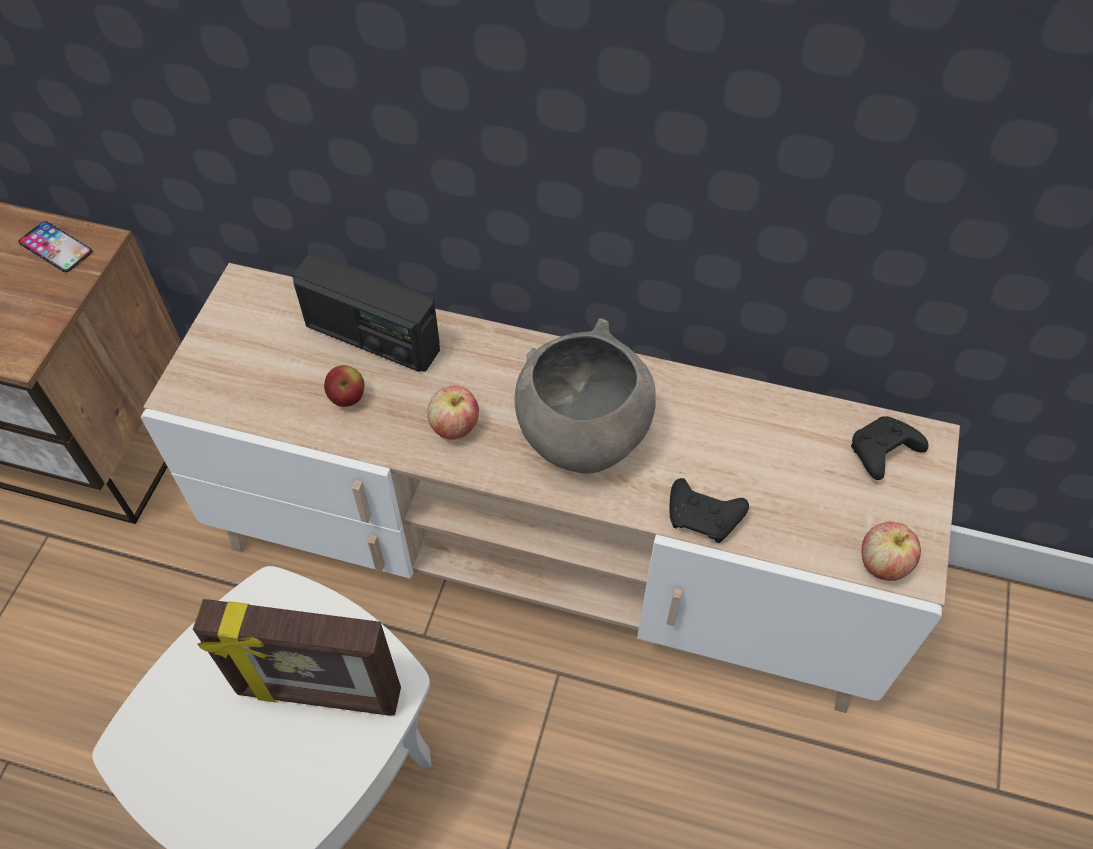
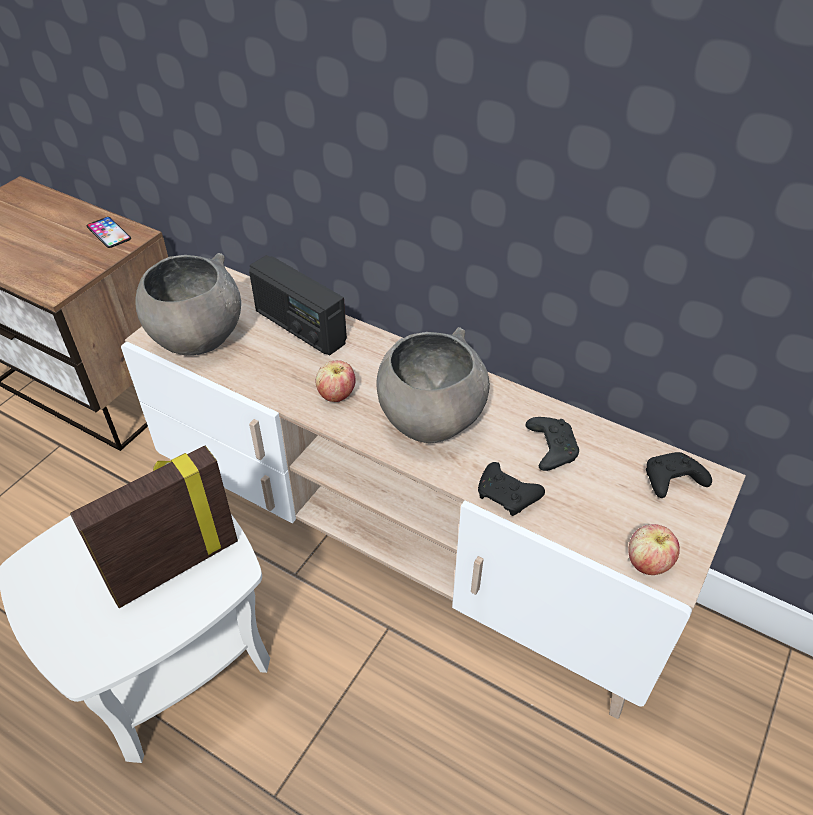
camera: 15 degrees right, 10 degrees down
picture frame [193,599,401,716] -> picture frame turned 120 degrees clockwise [70,446,238,608]
apple [324,365,364,407] -> none
none -> grey bowl [135,253,241,355]
none -> black game controller [526,417,579,471]

